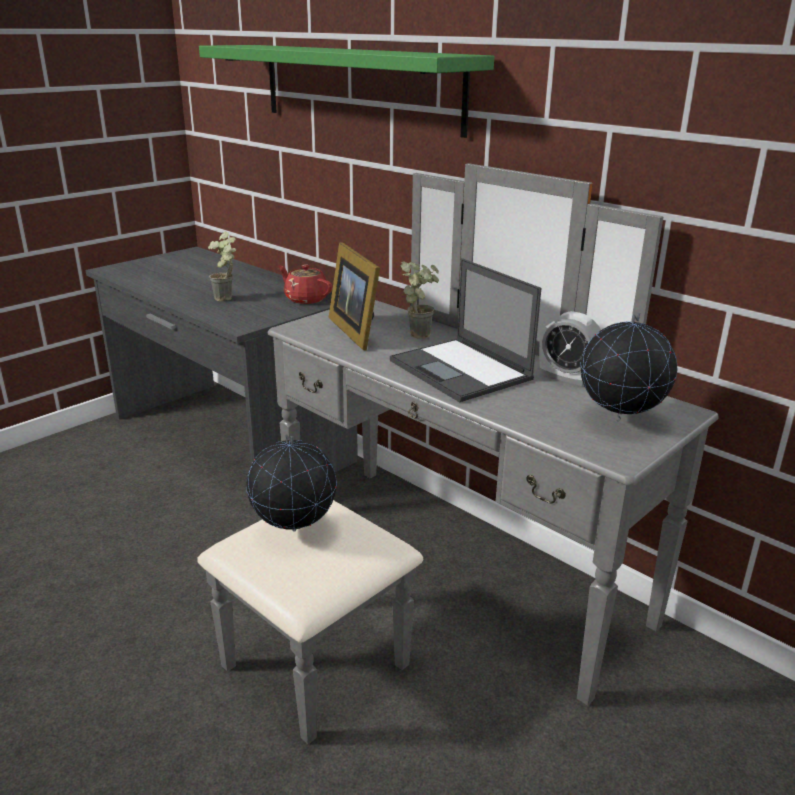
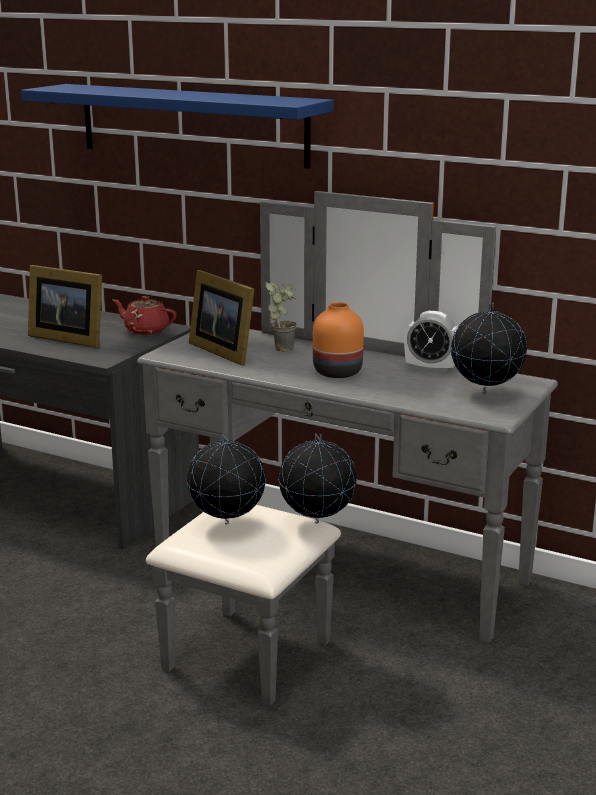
camera: 15 degrees left, 5 degrees down
green shelf [199,45,494,138] -> blue shelf [21,84,334,169]
potted plant [208,231,237,301] -> picture frame [28,265,102,348]
laptop [390,258,541,402] -> orange vase [313,302,364,378]
none -> globe [279,433,357,524]

